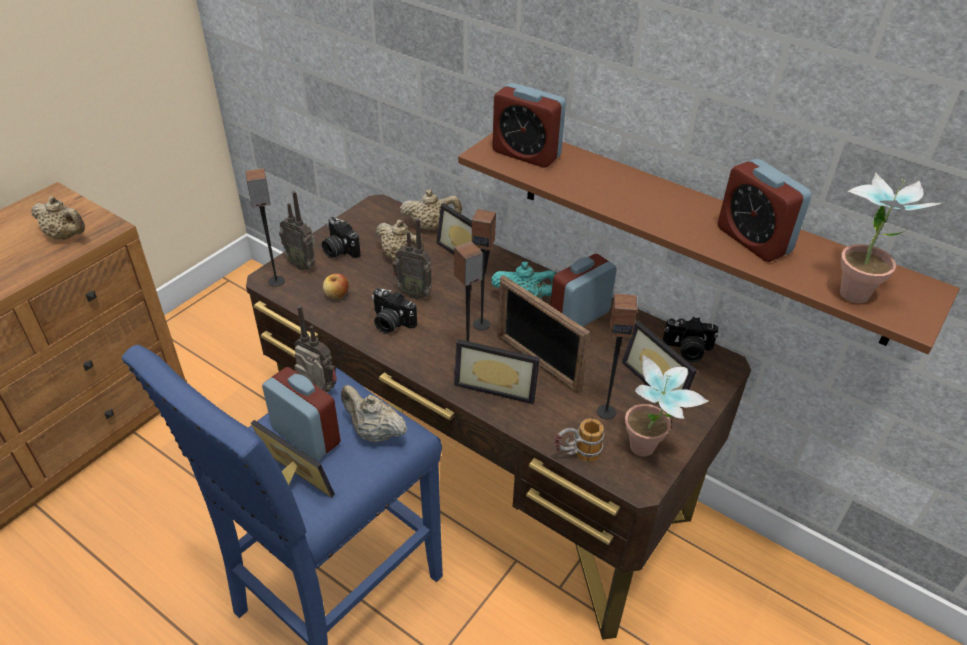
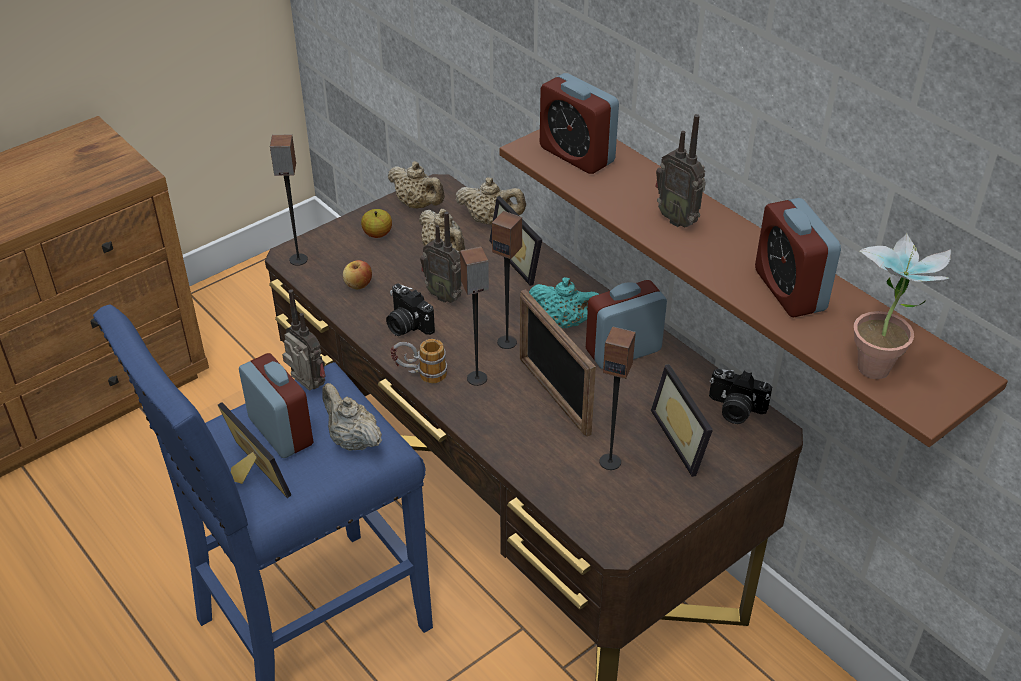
camera: 15 degrees right, 0 degrees up
beige teapot [31,196,85,240] -> beige teapot moved to [388,161,445,209]
radio [279,191,316,271] -> radio moved to [655,114,706,228]
camera [322,217,361,258] -> apple [361,209,392,238]
picture frame [454,339,540,404] -> none
mug [555,419,604,461] -> mug moved to [390,339,447,383]
potted plant [625,355,708,457] -> none

